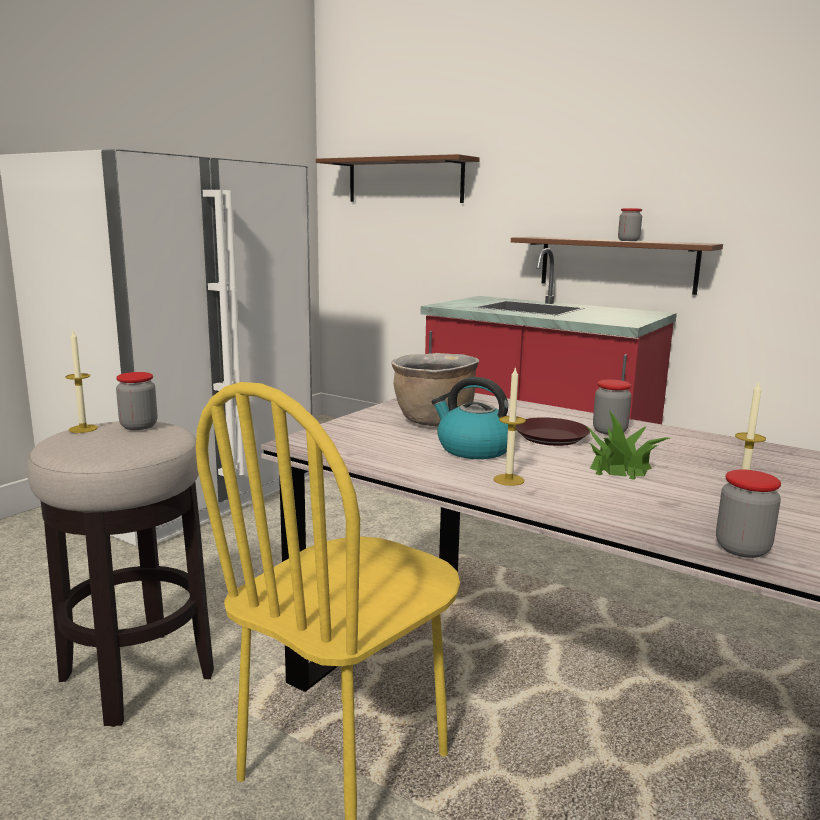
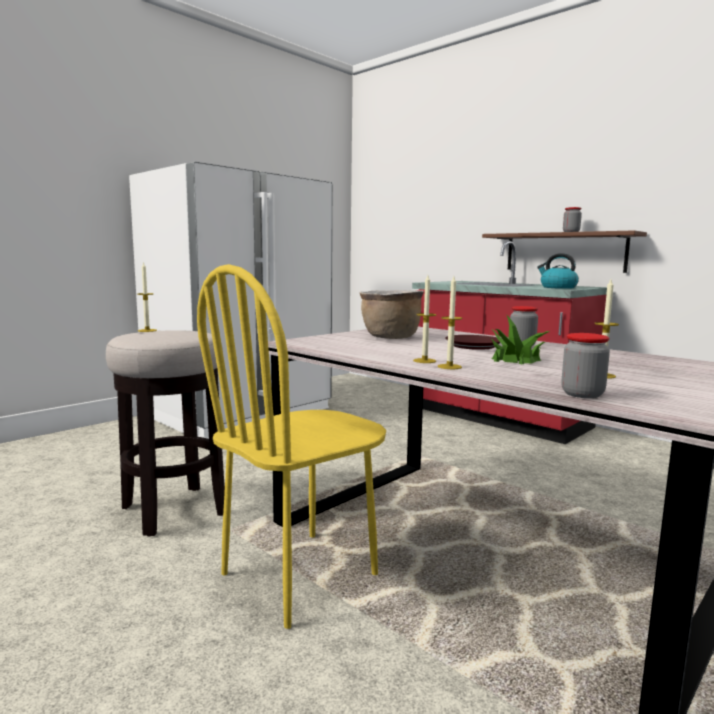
camera: 10 degrees right, 5 degrees down
jar [116,372,157,430] -> none
brown shelf [316,154,480,203] -> none
kettle [432,377,508,459] -> kettle moved to [537,253,579,289]
none -> candle [437,276,463,369]

